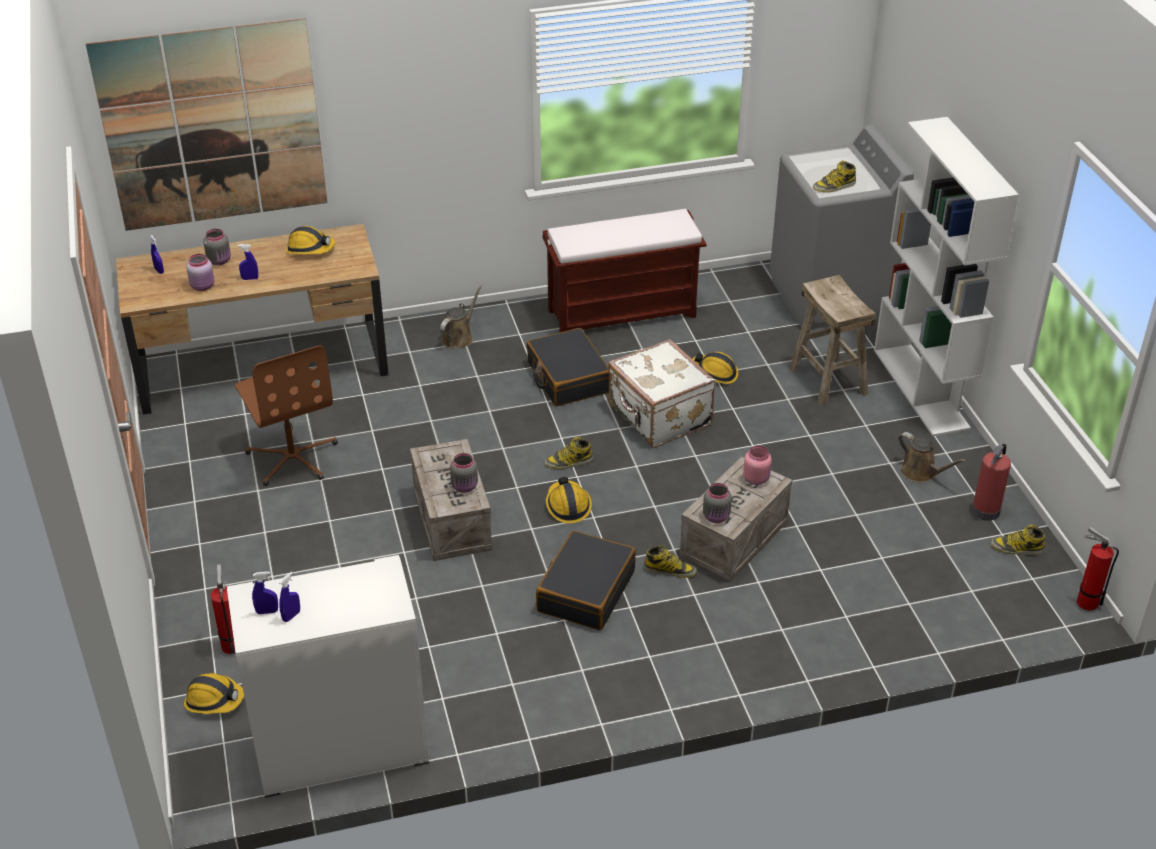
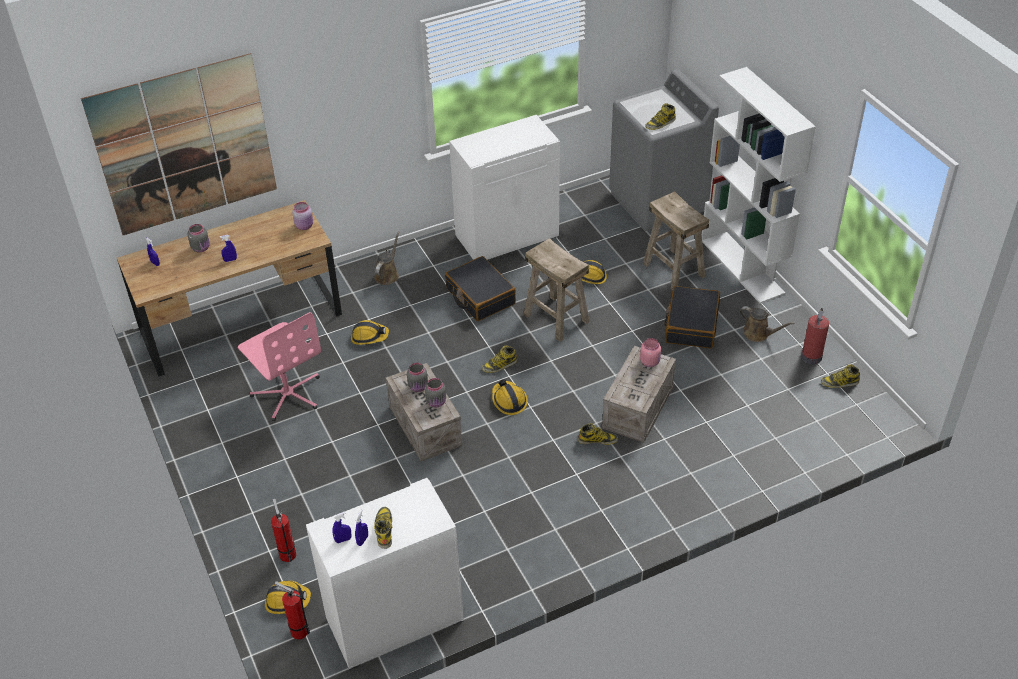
camera: 10 degrees left, 5 degrees up
pink jar [186,254,214,291] -> pink jar moved to [292,202,313,230]
brown office chair [235,346,338,486] -> pink office chair [238,312,321,421]
hard hat [286,226,335,254] -> hard hat moved to [351,320,389,345]
black suitcase [536,530,636,630] -> black suitcase moved to [665,286,720,348]
brown bench [542,209,707,332] -> white cabinet [449,115,560,260]
white suitcase [608,339,715,447] -> beige stool [524,238,589,342]
grey jar [703,483,732,523] -> grey jar moved to [407,363,428,392]
fire extinguisher [1077,527,1119,610] -> fire extinguisher moved to [275,581,310,639]
none -> boot [374,507,392,549]

